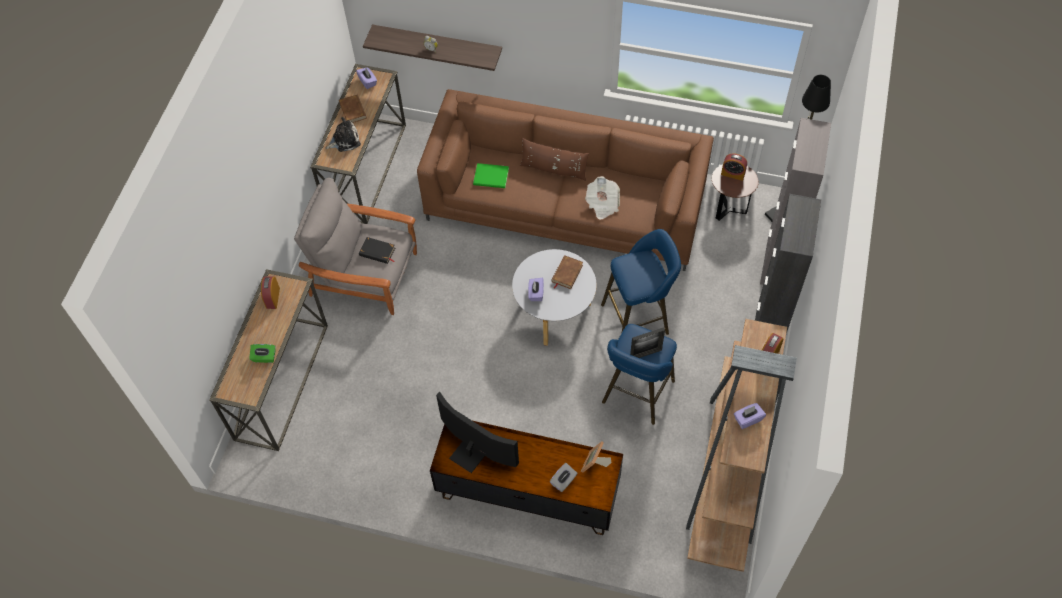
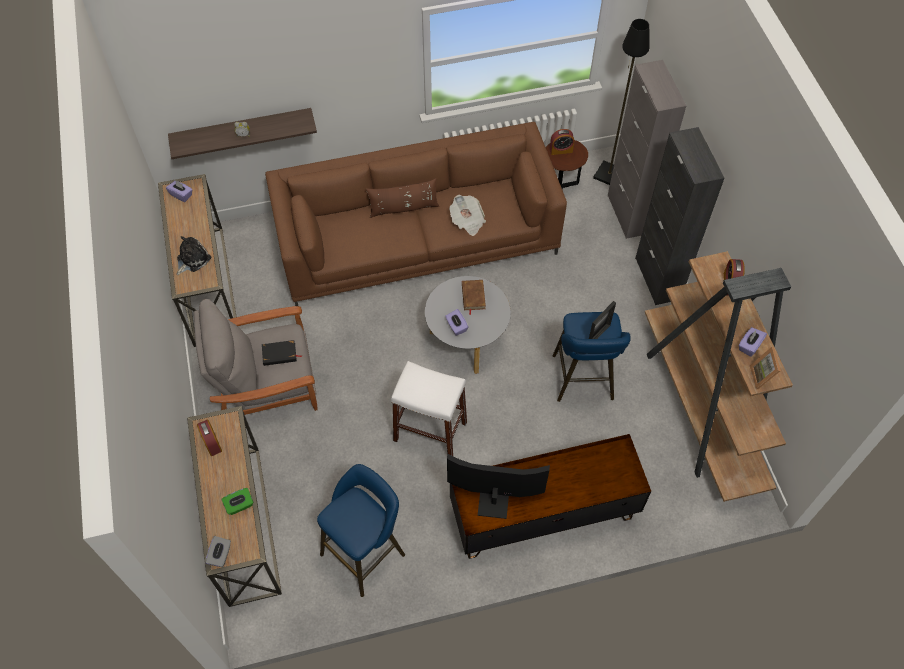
camera: 30 degrees left, 0 degrees up
brown book [339,95,367,123] -> none
green book [473,163,509,188] -> none
grey tissue box [550,463,578,492] -> grey tissue box moved to [205,536,231,567]
picture frame [581,441,612,472] -> picture frame moved to [750,347,781,389]
blue stool [601,229,681,335] -> blue stool moved to [317,464,405,597]
none -> white stool [391,361,467,456]

